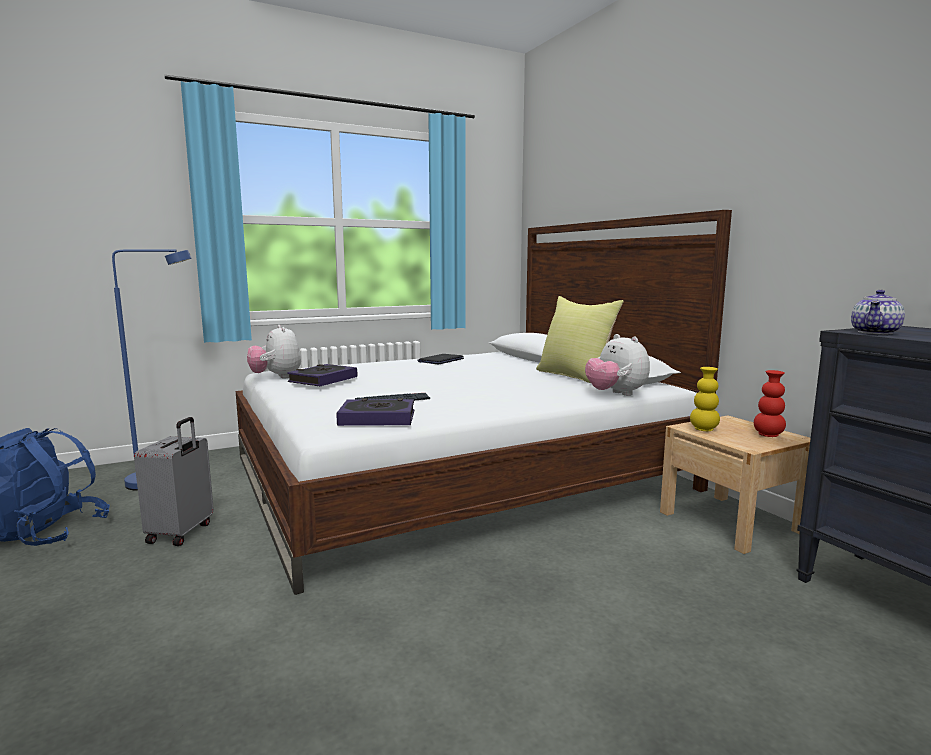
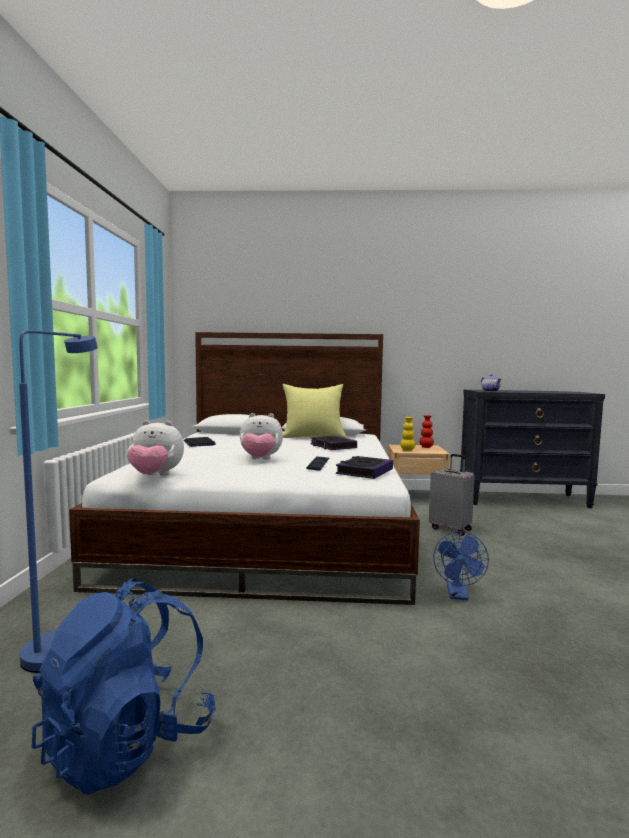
camera: 60 degrees left, 5 degrees down
grey suitcase [134,417,214,546] -> grey suitcase moved to [429,454,475,536]
book [287,364,357,386] -> book moved to [310,436,357,450]
plush toy [585,334,650,396] -> plush toy moved to [240,413,283,459]
none -> blue fan [433,531,489,600]

